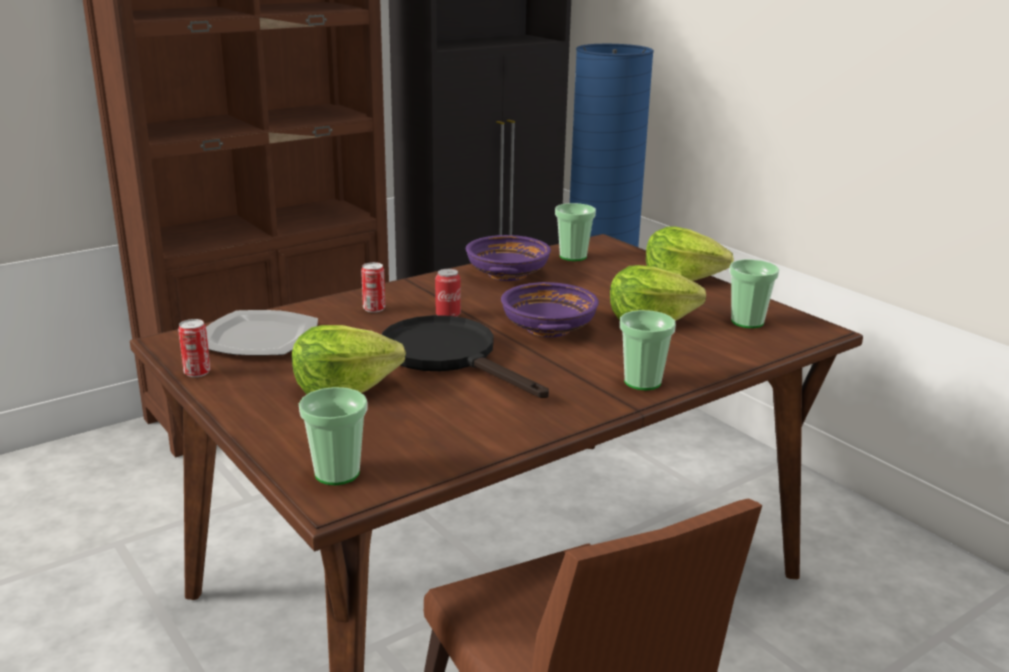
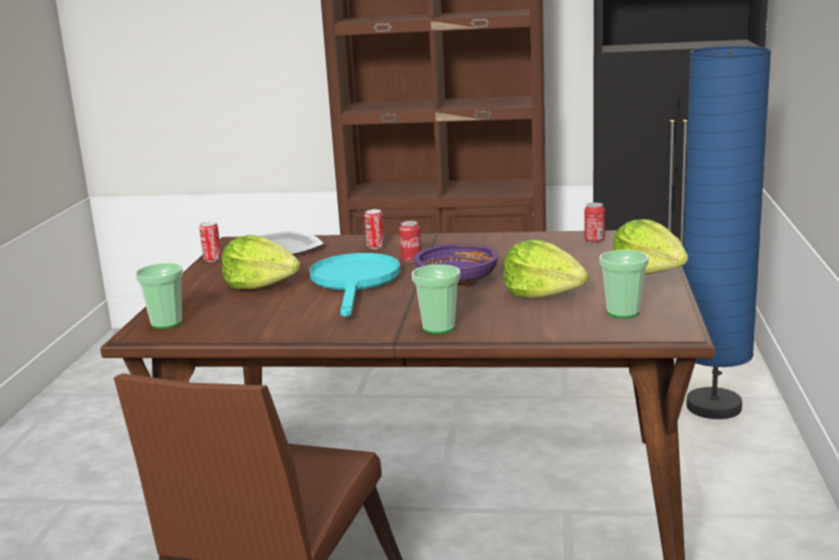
camera: 45 degrees right, 5 degrees down
black frying pan [382,315,549,398] -> turquoise frying pan [310,253,400,317]
purple bowl [466,235,551,281] -> none
cup [555,203,596,261] -> can [584,202,605,243]

